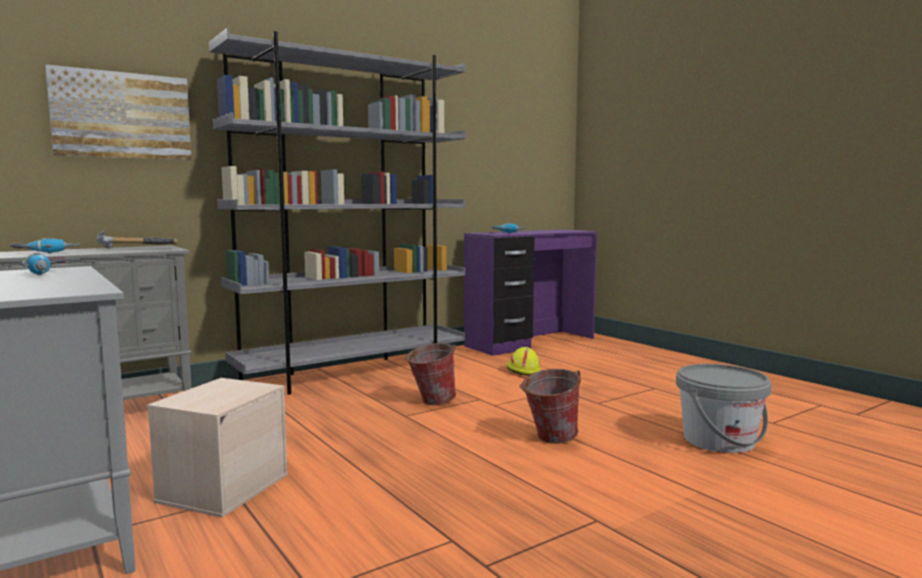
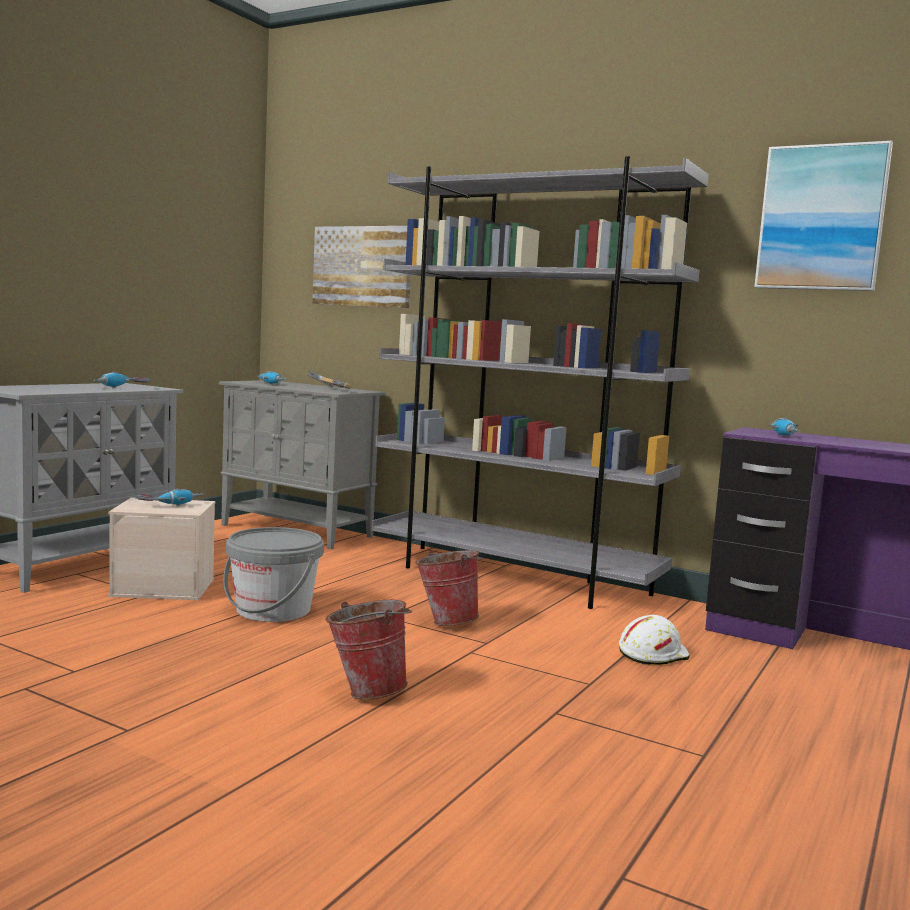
camera: 65 degrees right, 0 degrees up
yellow hard hat [506,347,541,376] -> white hard hat [619,615,690,665]
grey bucket [676,364,771,453] -> grey bucket moved to [223,527,324,622]
none -> power drill [135,488,203,506]
none -> picture [754,141,893,291]

